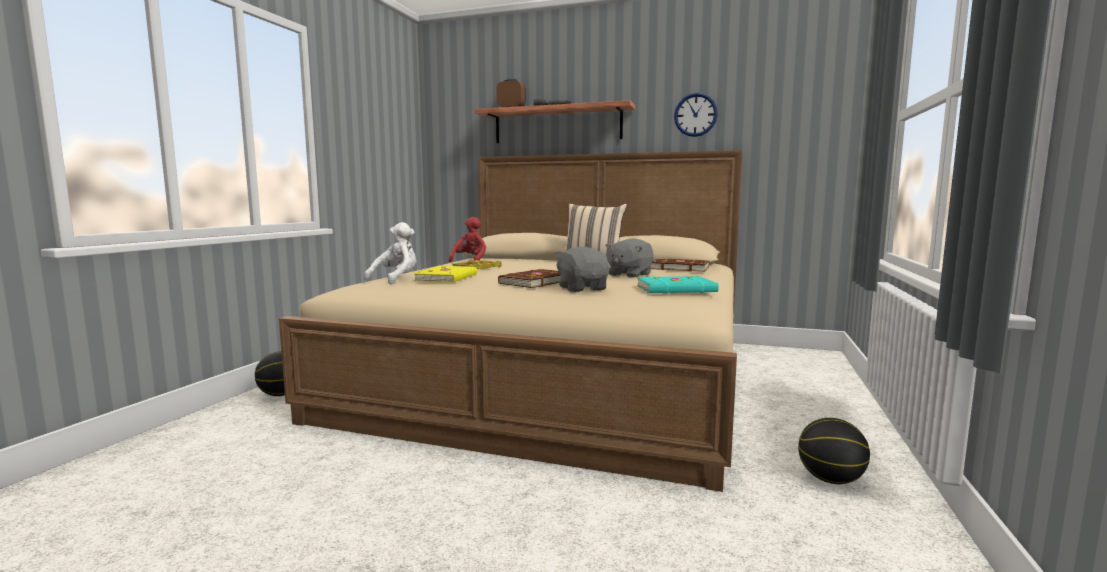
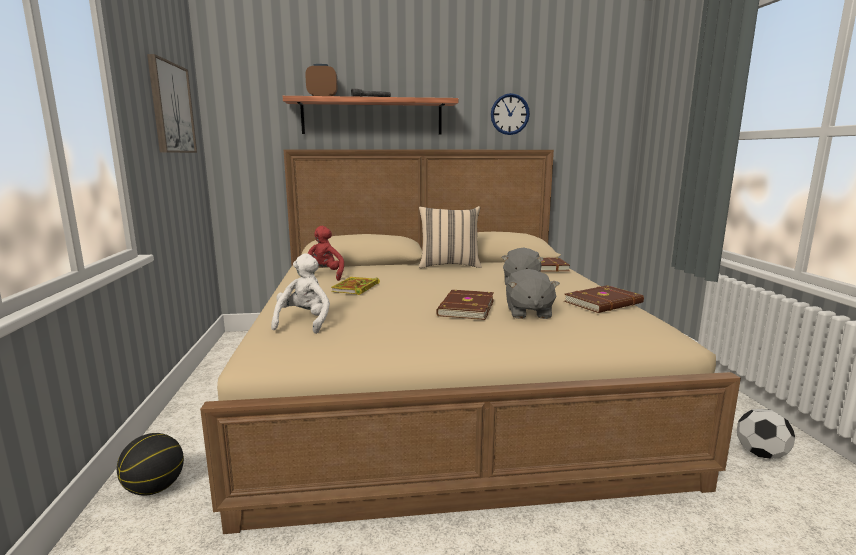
camera: 25 degrees left, 5 degrees up
yellow book [413,265,477,283] -> none
grey plush toy [555,247,609,292] -> grey plush toy turned 135 degrees counterclockwise [506,269,560,319]
turquoise book [637,276,719,293] -> brown book [564,285,644,313]
basketball [798,418,870,484] -> football [737,409,795,459]
none -> picture [147,54,197,153]

